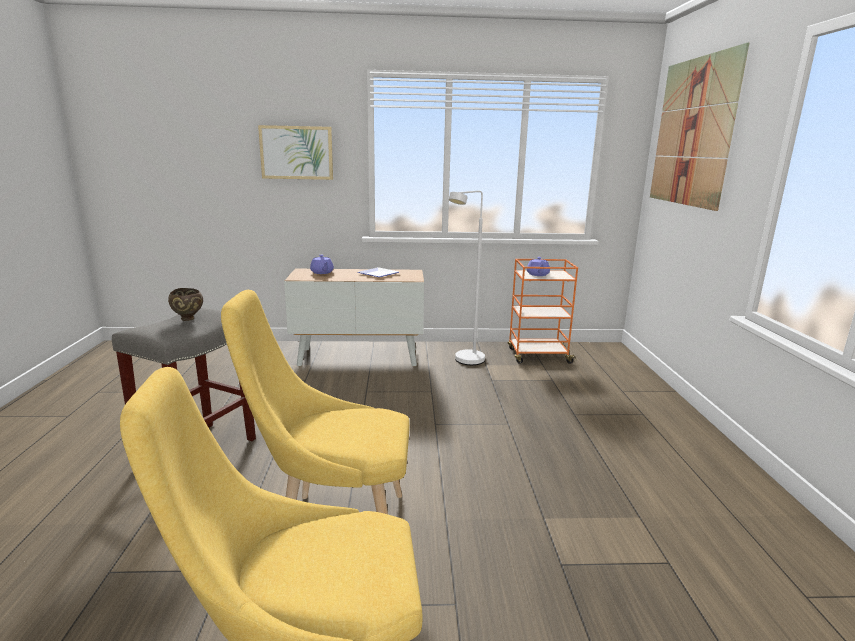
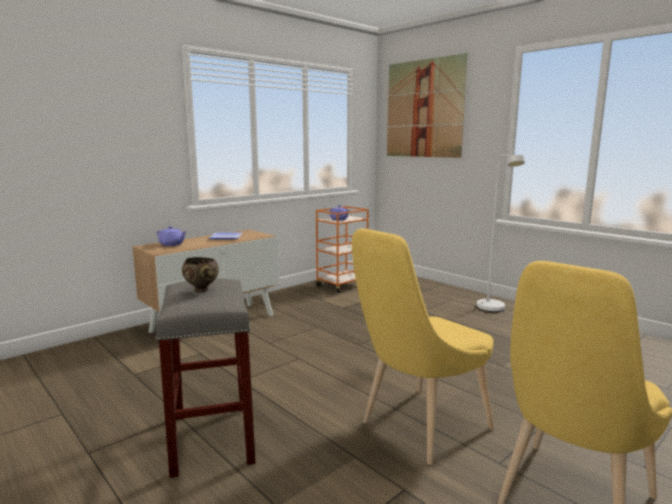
camera: 40 degrees left, 5 degrees down
picture [258,125,333,180] -> none
white floor lamp [448,191,485,365] -> white floor lamp moved to [477,155,525,312]

